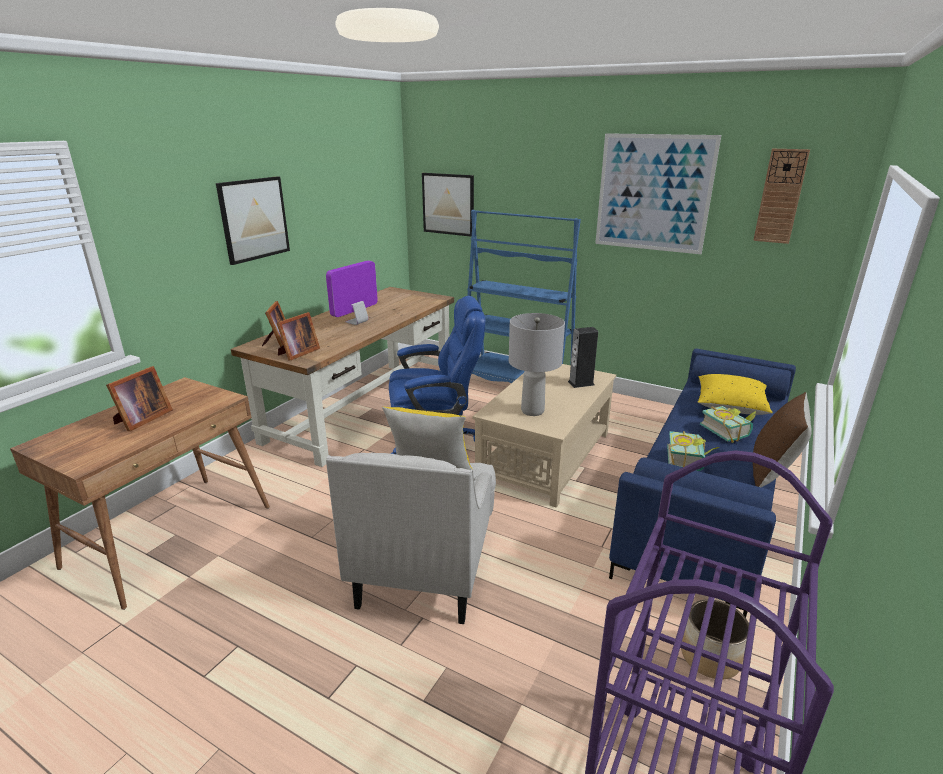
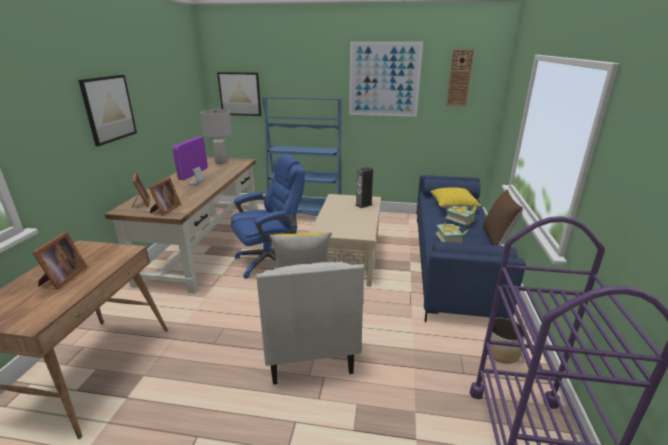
camera: 20 degrees left, 0 degrees up
grey table lamp [509,313,565,416] -> grey table lamp moved to [200,109,232,164]

